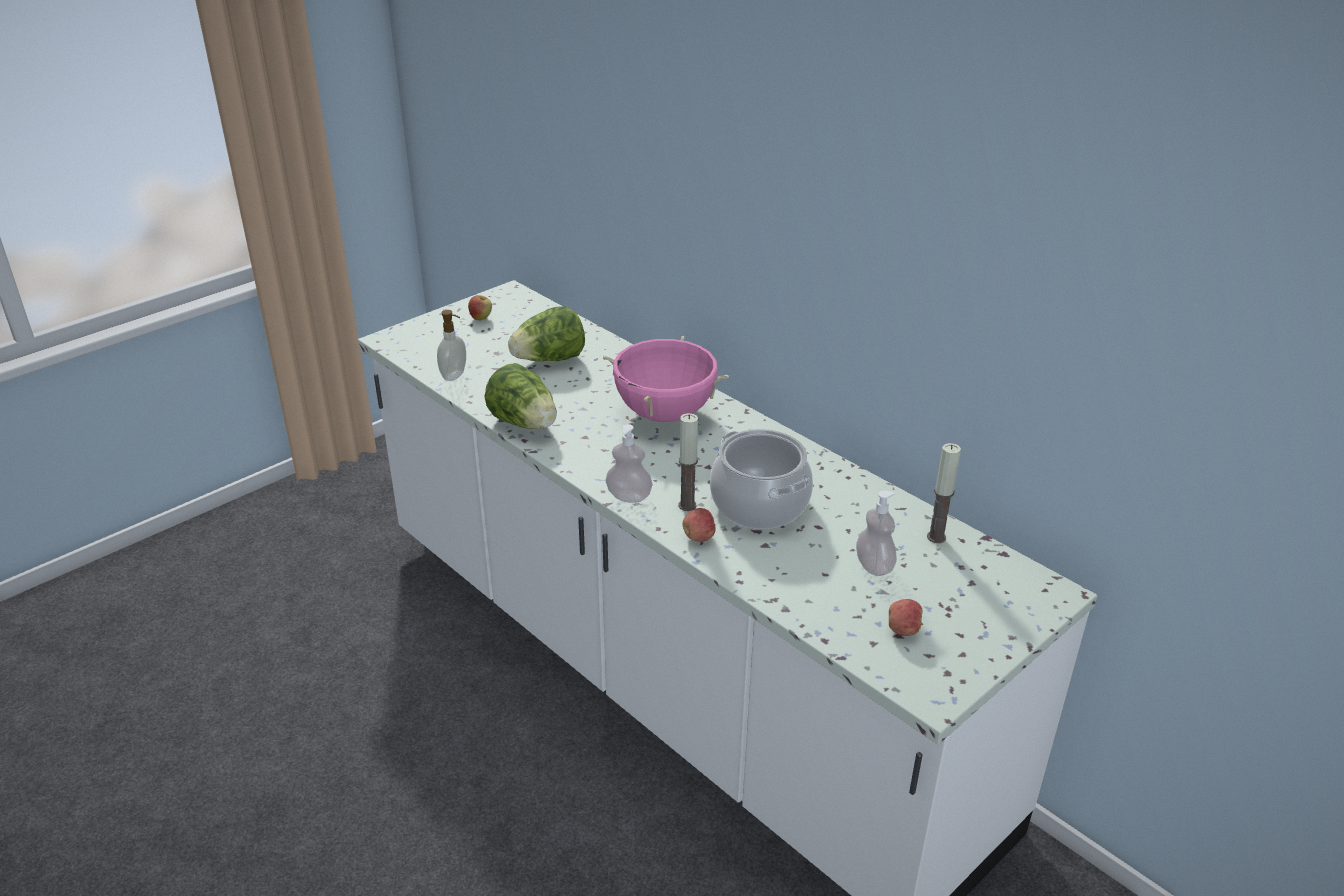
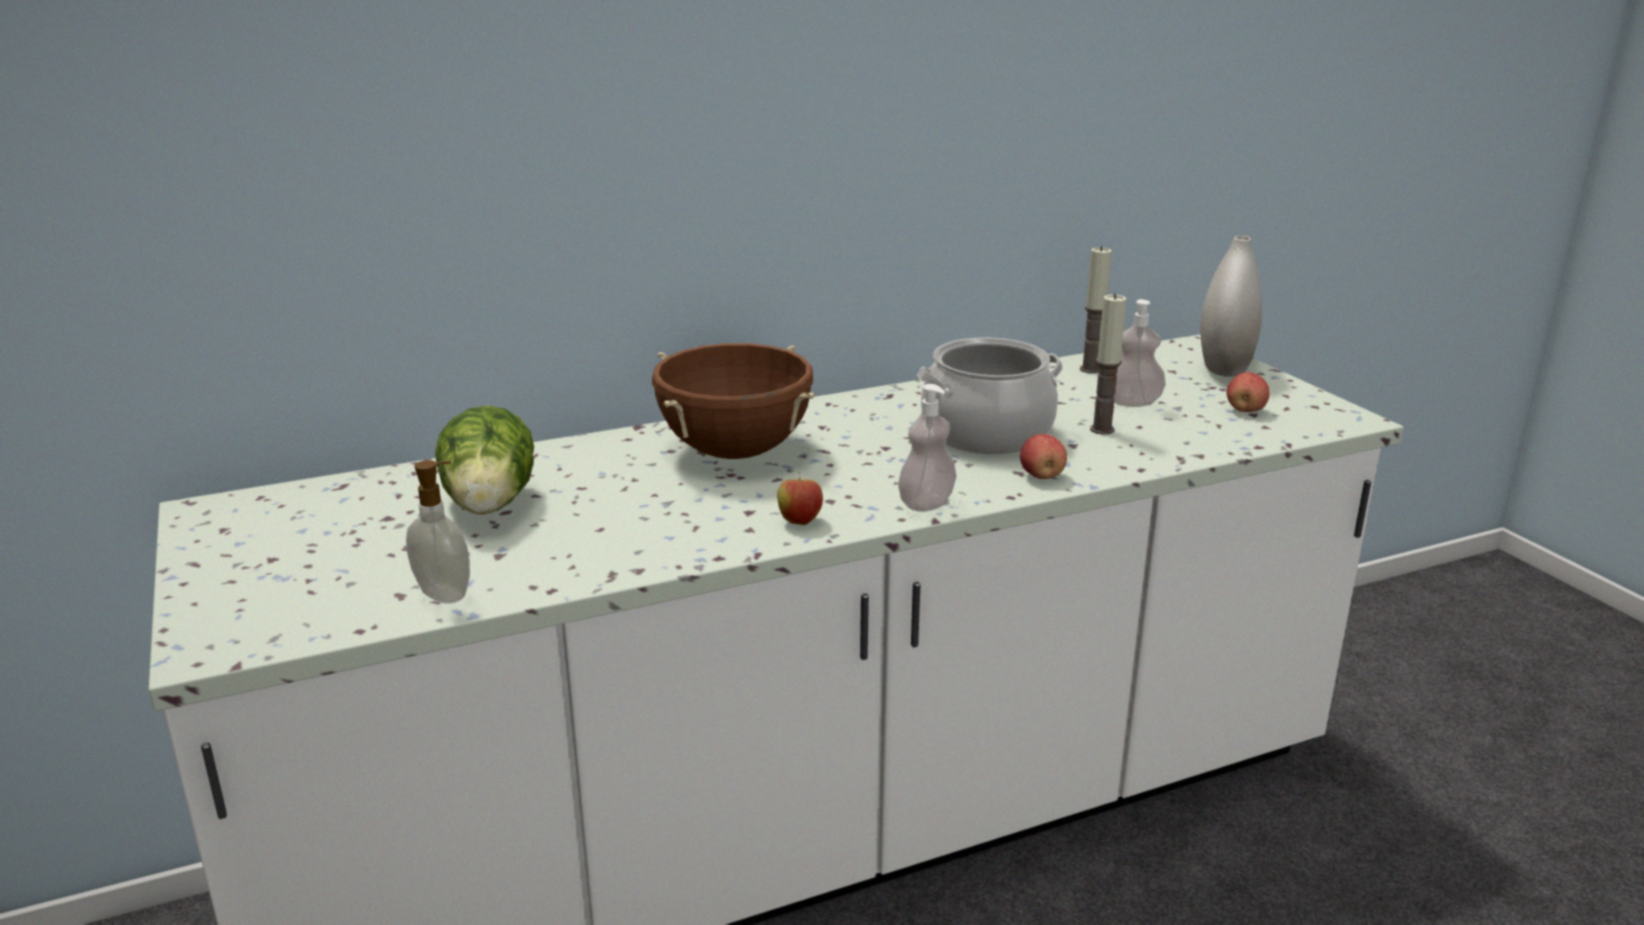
camera: 70 degrees left, 10 degrees down
apple [468,295,492,320] -> apple moved to [777,472,823,525]
lettuce [485,363,557,429] -> none
pink cooking pot [603,335,729,422] -> brown cooking pot [652,343,815,459]
candle [679,413,698,511] -> candle moved to [1090,293,1127,435]
none -> white vase [1200,236,1262,377]

